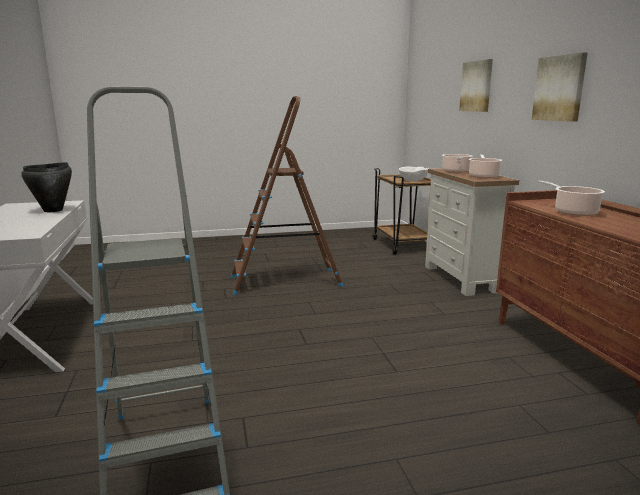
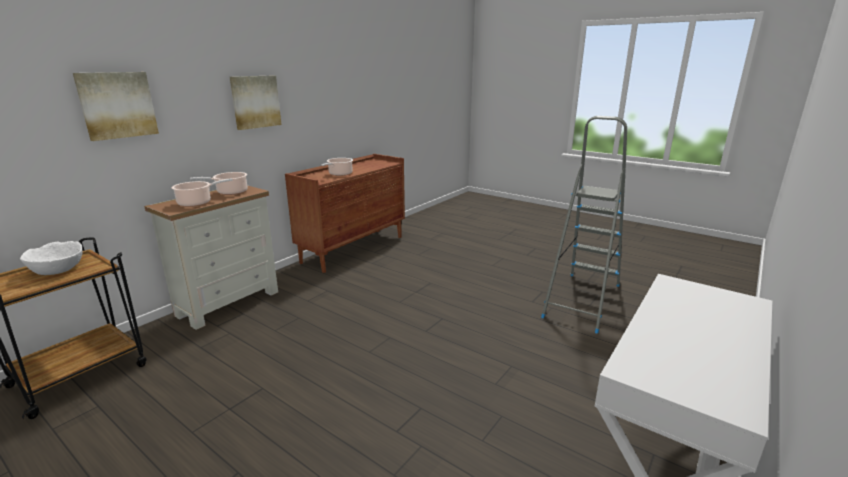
camera: 130 degrees left, 5 degrees up
black cooking pot [21,162,72,212] -> none
brown step ladder [231,96,343,295] -> none

